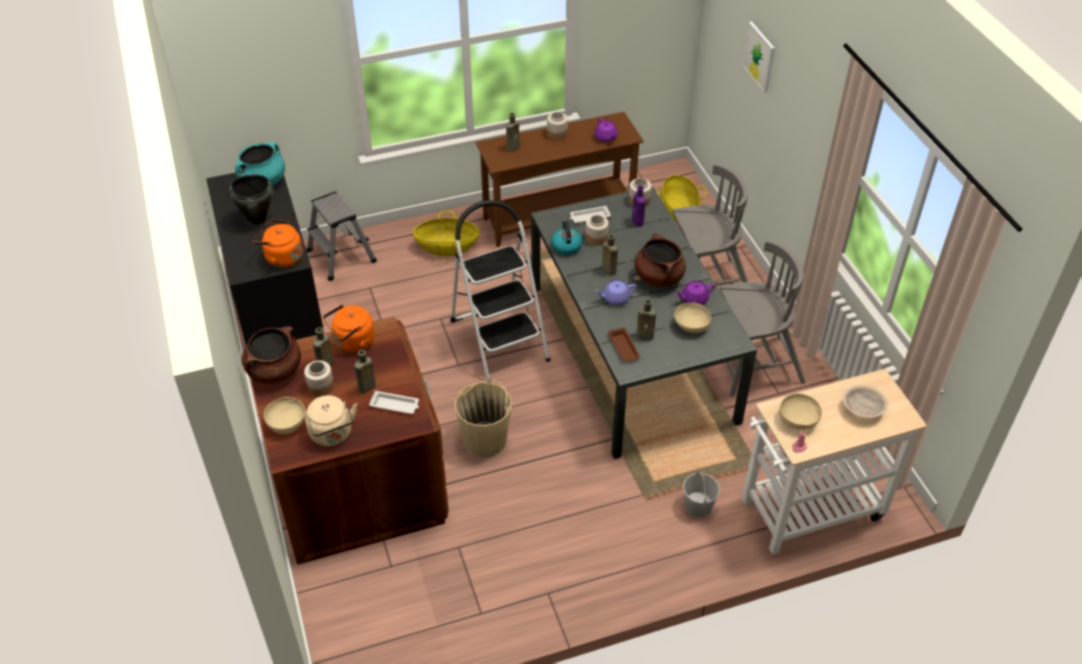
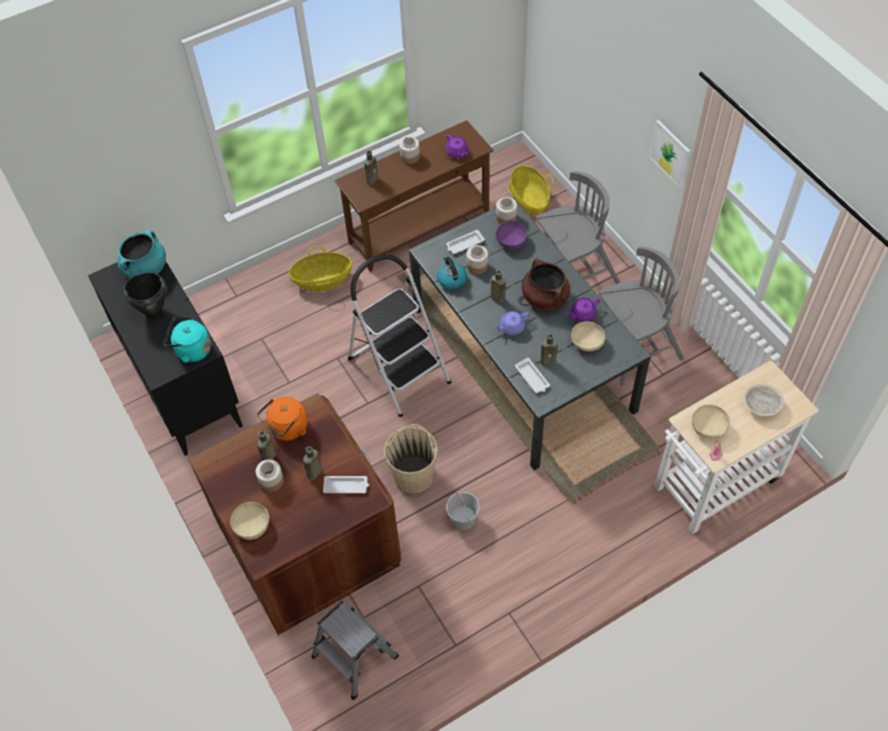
camera: 10 degrees left, 10 degrees up
brown cooking pot [241,326,301,384] -> none
orange kettle [253,220,303,268] -> turquoise kettle [163,317,211,363]
beige kettle [305,395,358,446] -> none
grey step ladder [307,191,377,281] -> grey step ladder moved to [312,601,399,700]
brown tray [608,327,640,362] -> white tray [515,358,550,393]
purple bottle [632,186,646,227] -> purple bowl [496,221,528,250]
white bucket [683,471,720,517] -> white bucket moved to [446,492,480,530]
picture [742,21,775,93] -> picture moved to [649,120,690,188]

